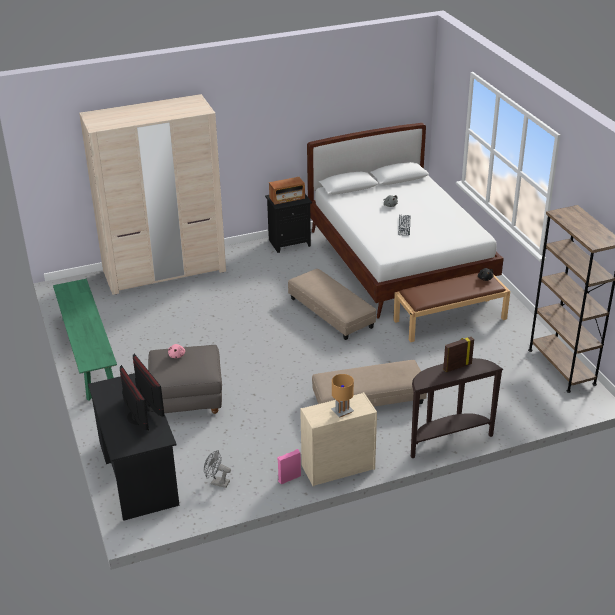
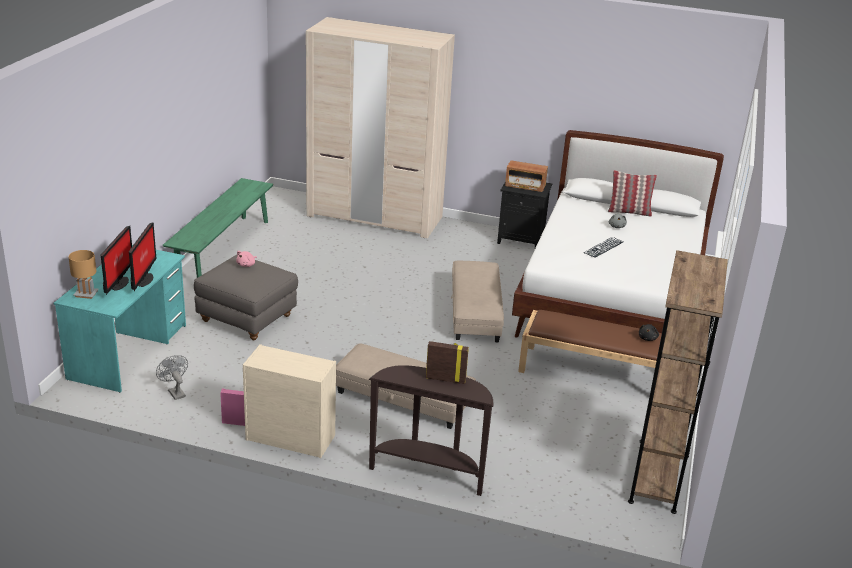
camera: 35 degrees right, 5 degrees down
black desk [88,373,180,521] -> turquoise desk [53,245,186,393]
brown table lamp [331,374,354,418] -> brown table lamp moved to [69,250,99,299]
none -> pillow [608,170,657,217]

